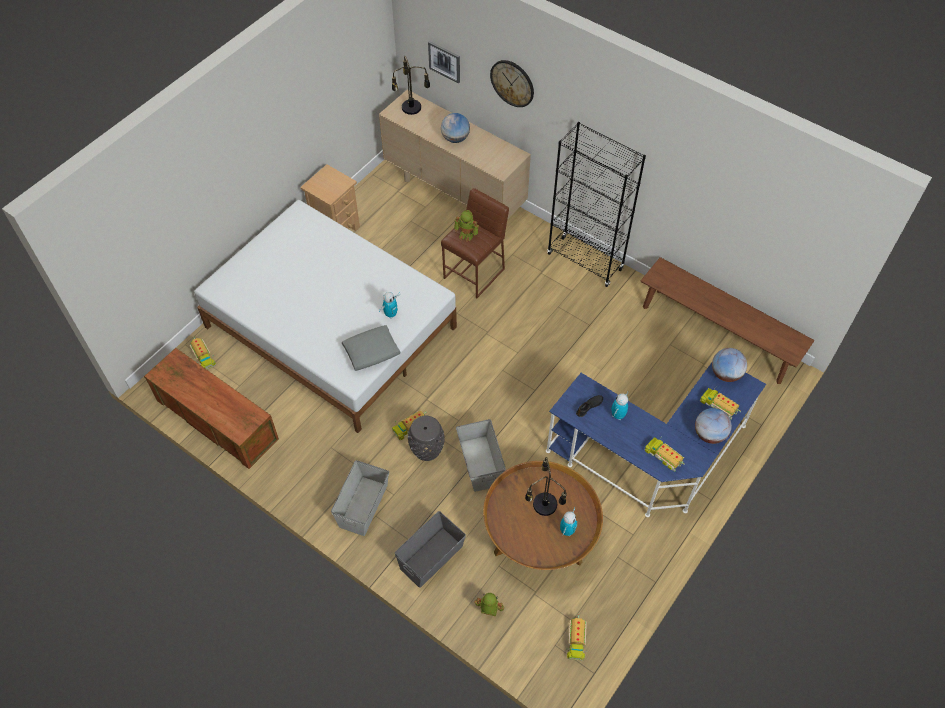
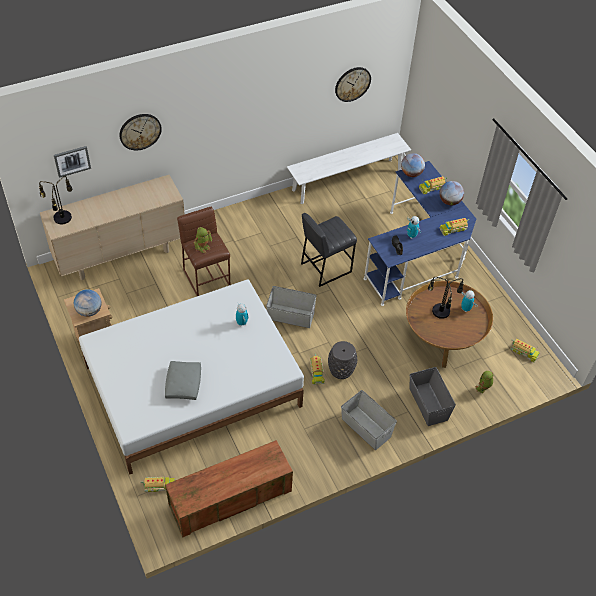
camera: 65 degrees left, 5 degrees down
grey pillow [342,325,401,371] -> grey pillow moved to [165,361,201,400]
globe [441,113,470,143] -> globe moved to [74,289,101,317]
grey storage box [456,419,506,492] -> grey storage box moved to [266,286,317,328]
black bookcase [547,122,646,287] -> none
brown bench [641,257,815,384] -> white bench [287,133,411,204]
none -> grey stool [301,213,357,287]
none -> wall clock [335,67,371,102]

